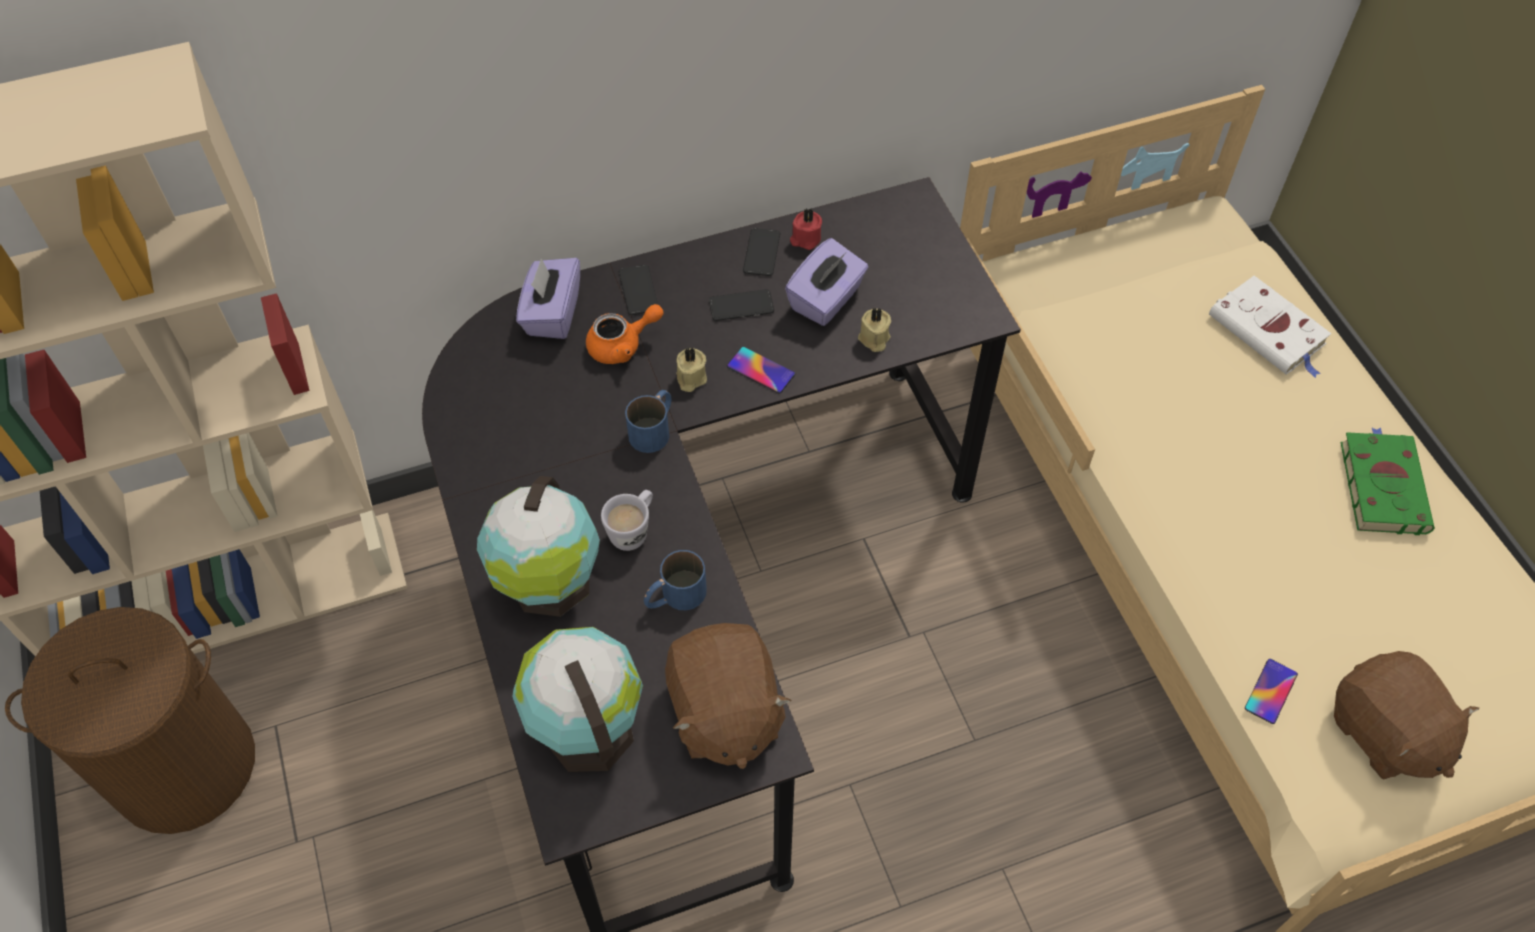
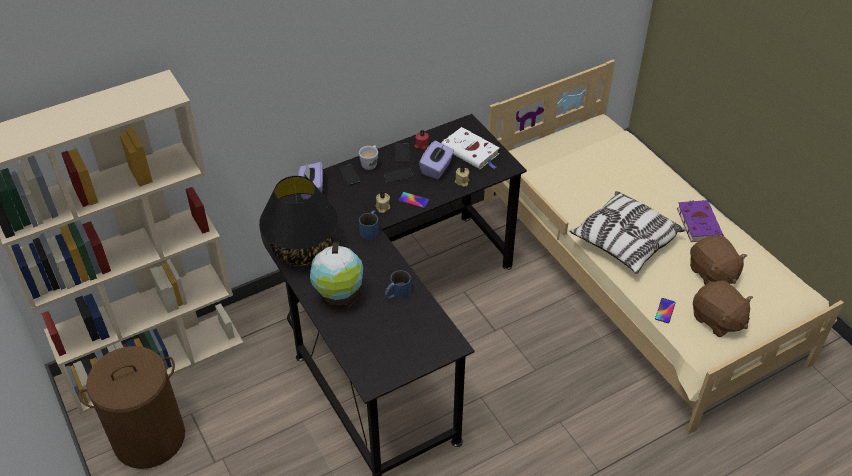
camera: 10 degrees left, 10 degrees down
globe [512,627,643,772] -> none
orange teapot [586,304,663,364] -> none
white mug [601,490,653,551] -> white mug moved to [359,145,378,170]
brown plush toy [665,623,792,769] -> brown plush toy moved to [690,236,748,285]
white book [1209,276,1332,378] -> white book moved to [442,127,499,169]
green book [1341,428,1434,535] -> purple book [677,200,724,242]
none -> black table lamp [259,176,338,266]
none -> pillow [570,191,685,274]

